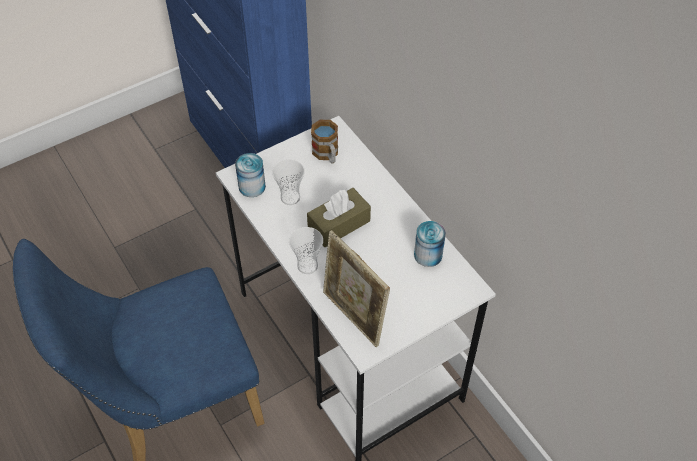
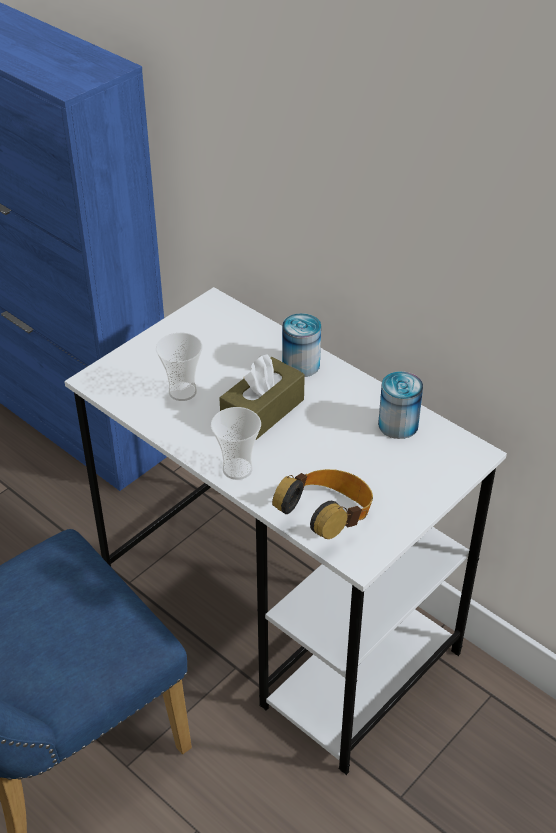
camera: 15 degrees left, 10 degrees down
can [235,153,266,197] -> can moved to [282,313,321,377]
mug [311,120,338,164] -> none
picture frame [323,230,390,348] -> headphones [272,469,373,539]

